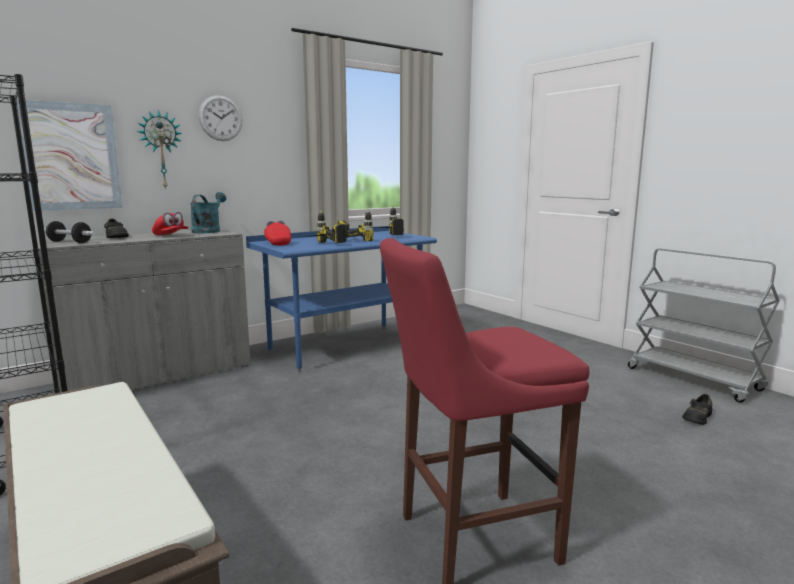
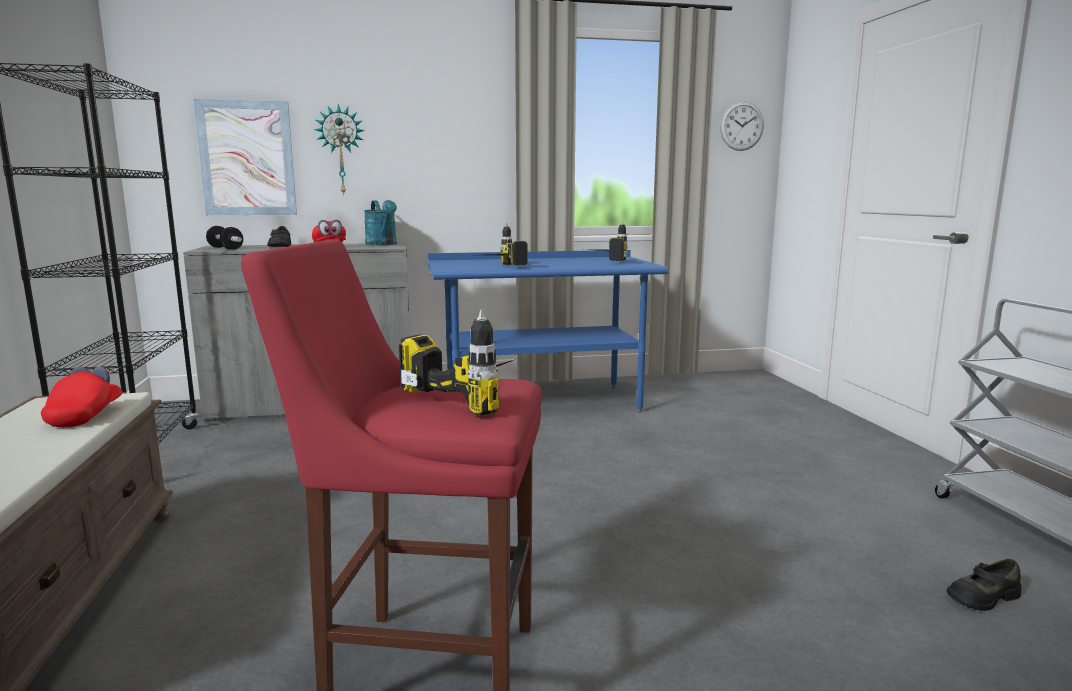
camera: 25 degrees right, 0 degrees up
turquoise watering can [191,192,226,233] -> turquoise watering can turned 120 degrees clockwise [364,200,397,246]
wall clock [199,95,243,141] -> wall clock moved to [720,101,764,151]
red cap [264,221,291,245] -> red cap moved to [41,366,122,428]
power drill [338,209,374,241] -> power drill moved to [399,310,519,415]

